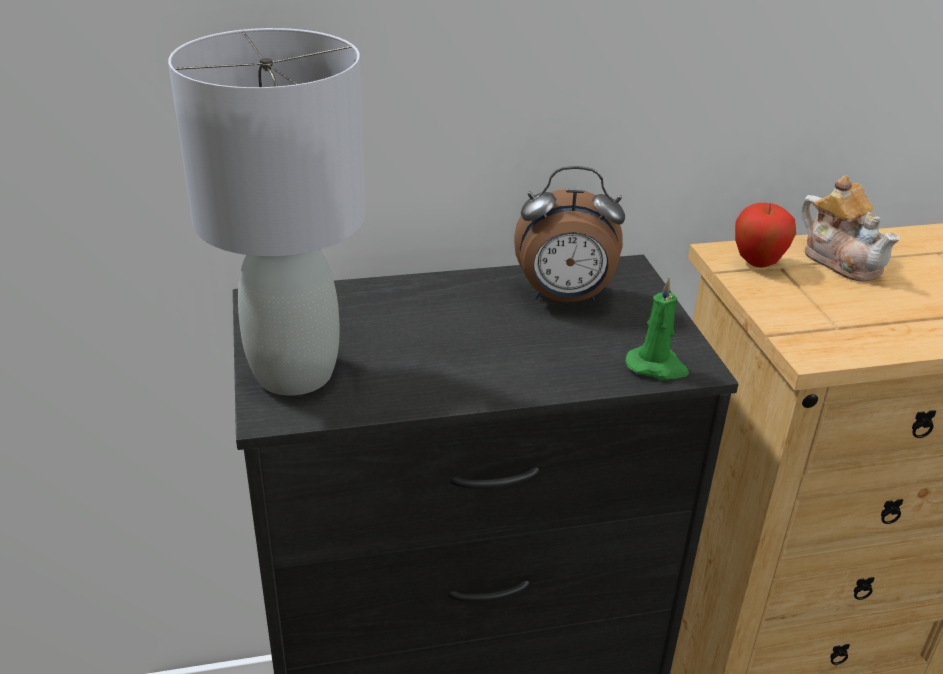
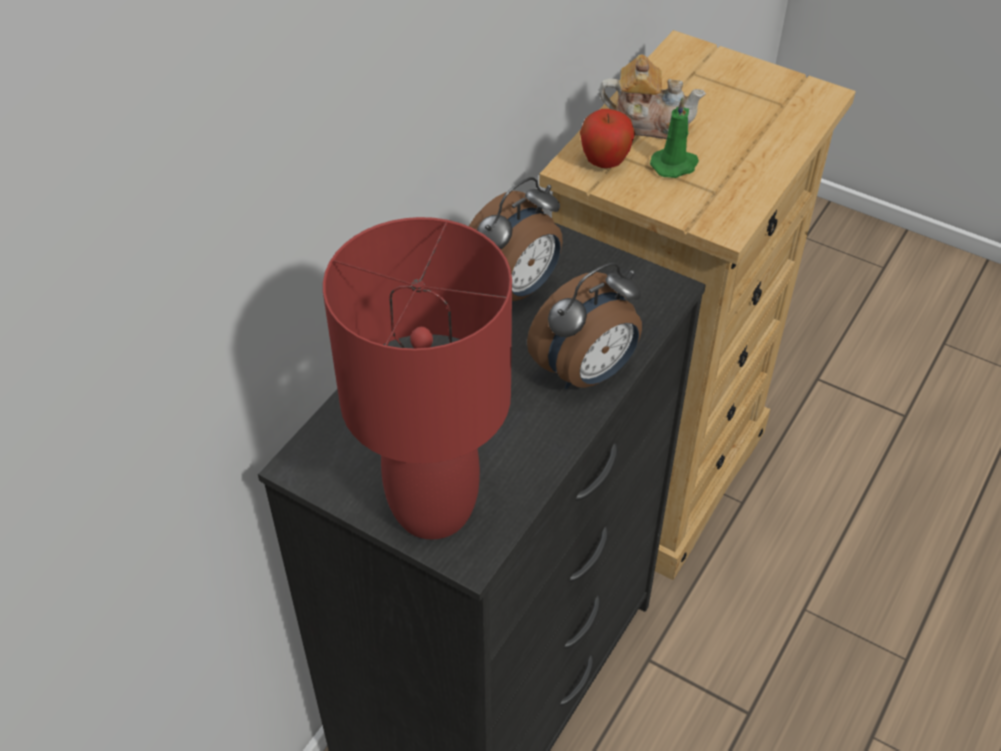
camera: 45 degrees left, 15 degrees up
grey table lamp [168,28,366,396] -> red table lamp [323,217,512,540]
green candle [625,278,689,380] -> green candle moved to [650,97,699,178]
none -> alarm clock [527,263,642,389]

